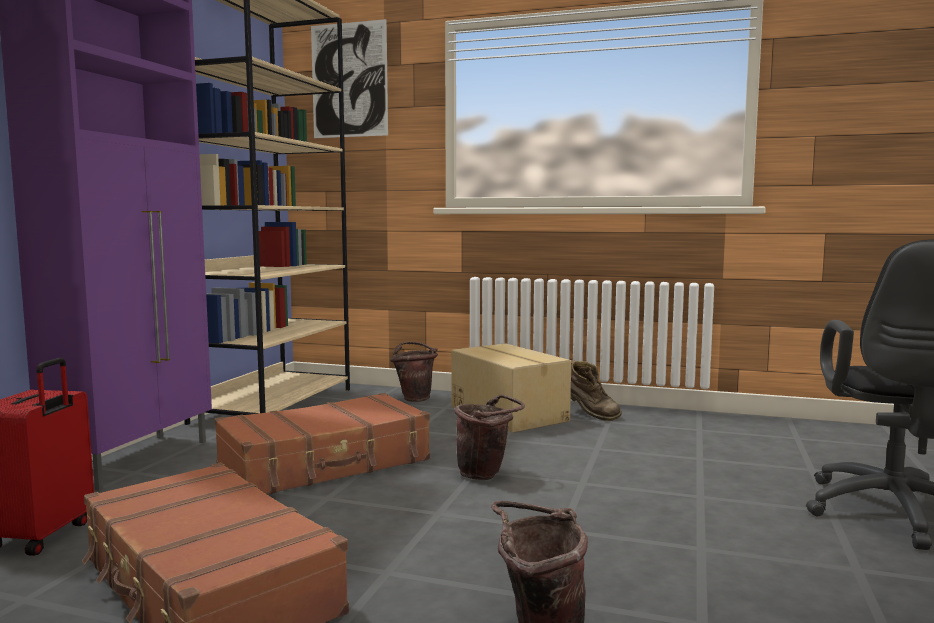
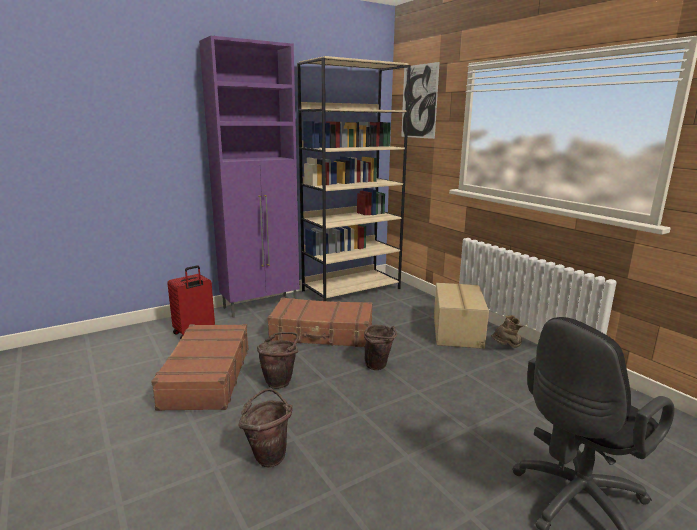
camera: 40 degrees right, 10 degrees up
brown bucket [390,341,438,402] -> brown bucket moved to [257,332,299,389]
brown boot [571,360,622,421] -> brown boot turned 120 degrees counterclockwise [491,315,525,348]

